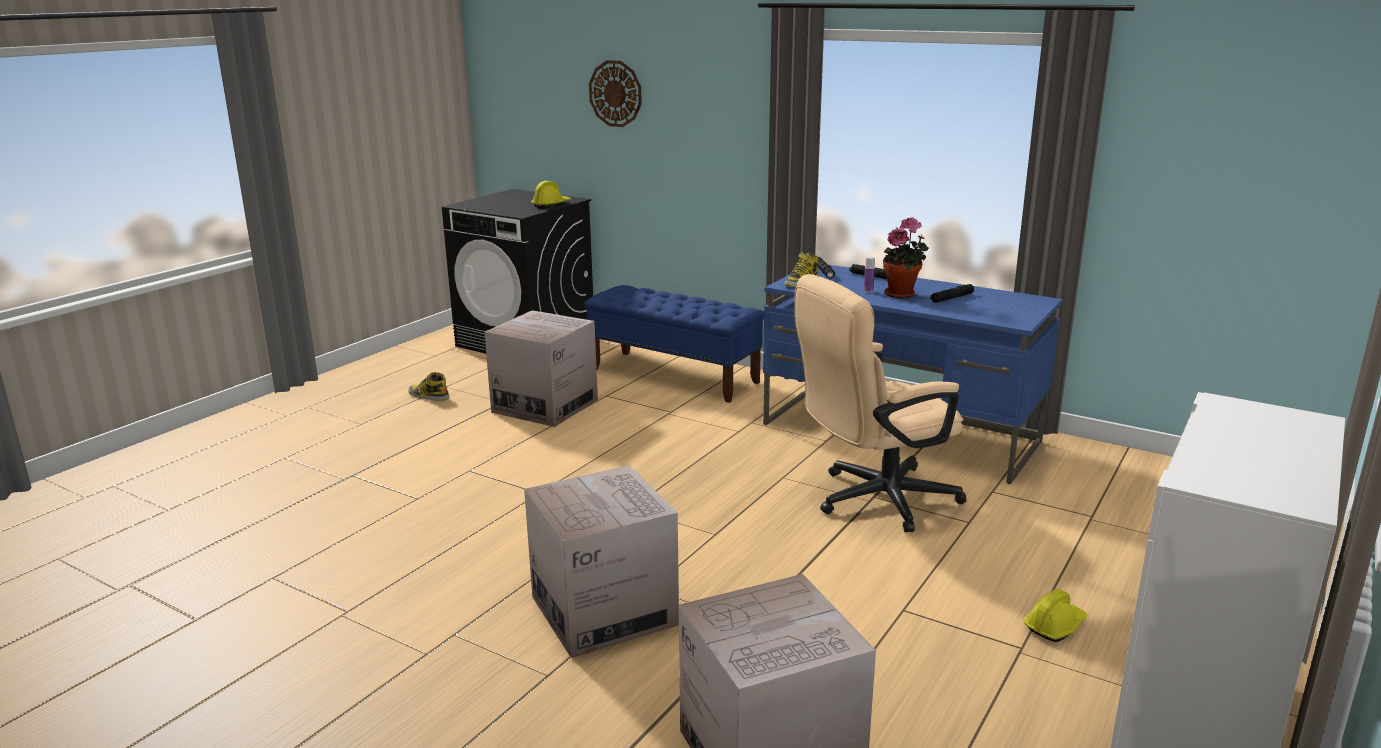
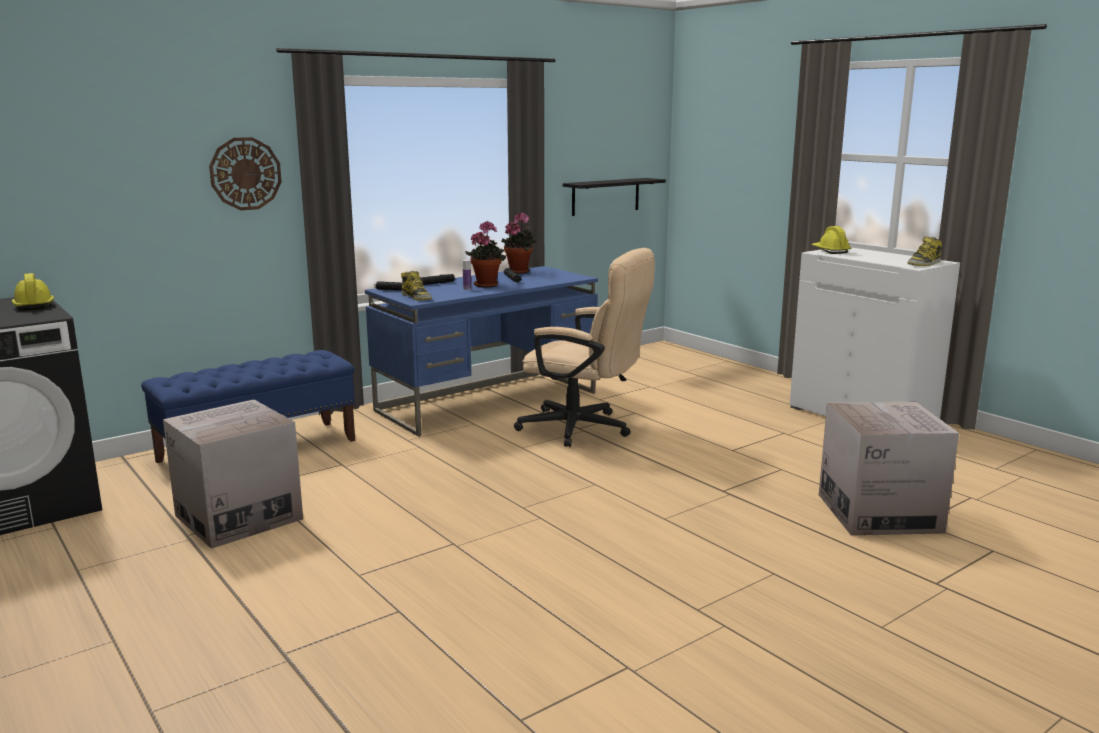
camera: 70 degrees left, 5 degrees down
boot [408,372,449,401] -> boot moved to [907,236,942,266]
cardboard box [524,465,679,658] -> none
wall clock [589,60,642,127] -> wall clock moved to [209,137,282,211]
beige office chair [795,274,966,532] -> beige office chair turned 60 degrees counterclockwise [514,248,655,447]
yellow hard hat [1023,589,1088,642] -> yellow hard hat moved to [812,226,851,254]
none -> potted plant [501,212,536,274]
none -> black shelf [563,178,666,216]

